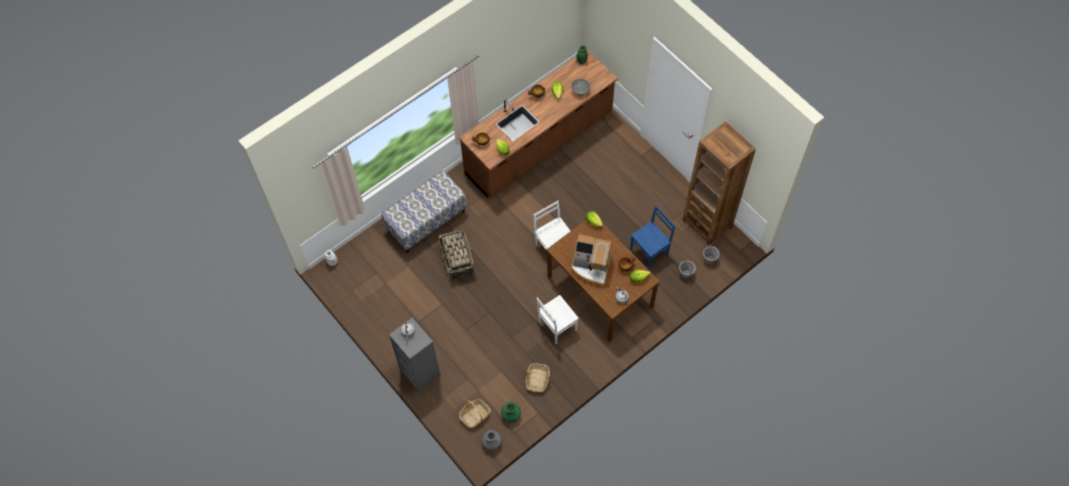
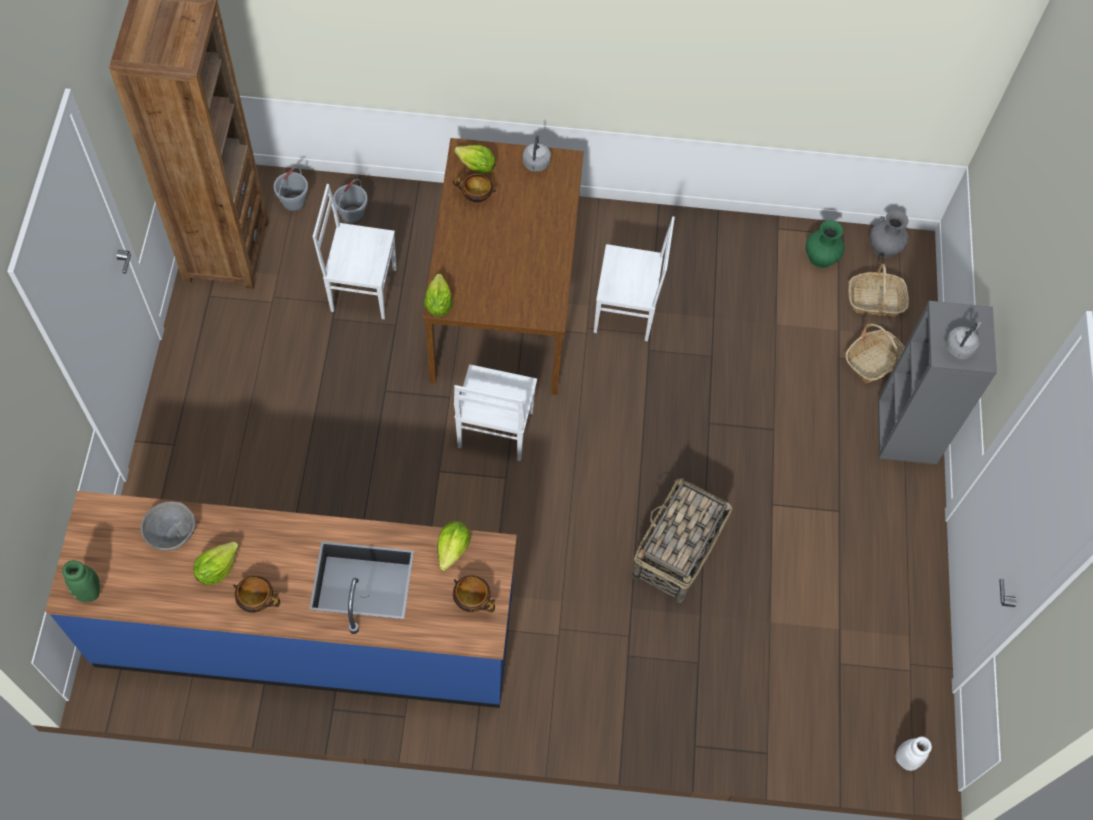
camera: 140 degrees left, 0 degrees up
bench [381,171,467,253] -> none
brown counter [459,49,618,198] -> blue counter [45,491,517,708]
basket [525,363,550,392] -> basket moved to [845,324,905,383]
coffee machine [571,234,612,286] -> none
blue chair [630,206,675,269] -> white chair [313,184,397,319]

